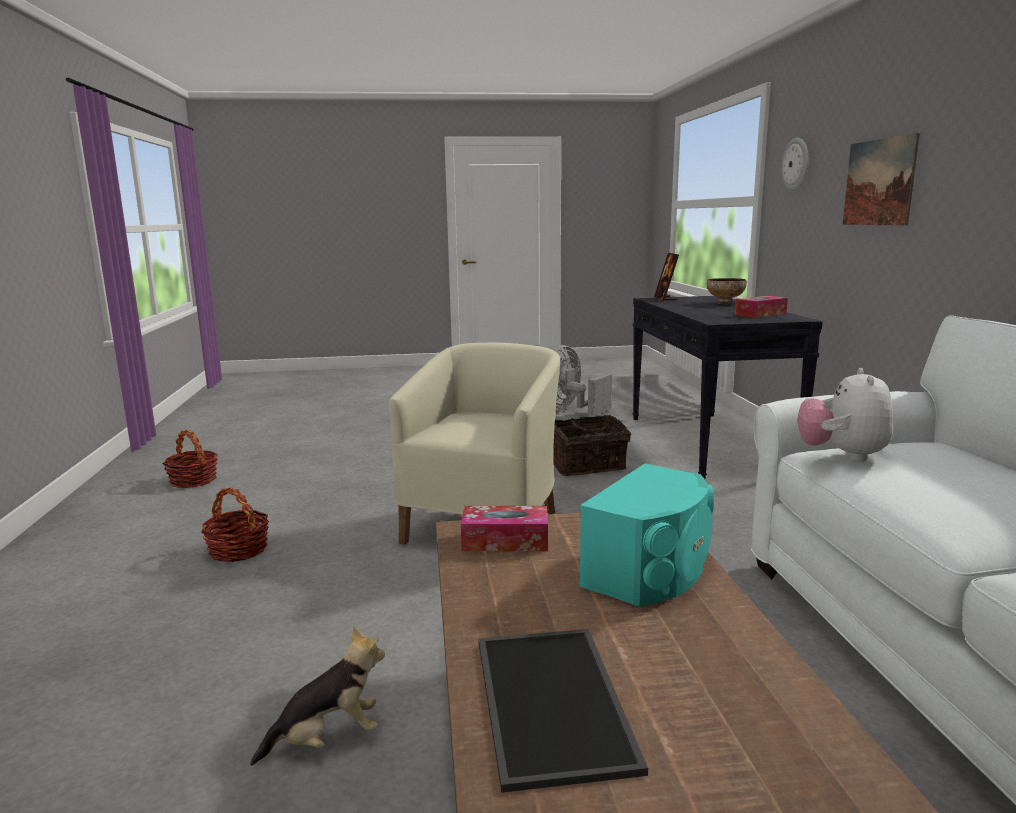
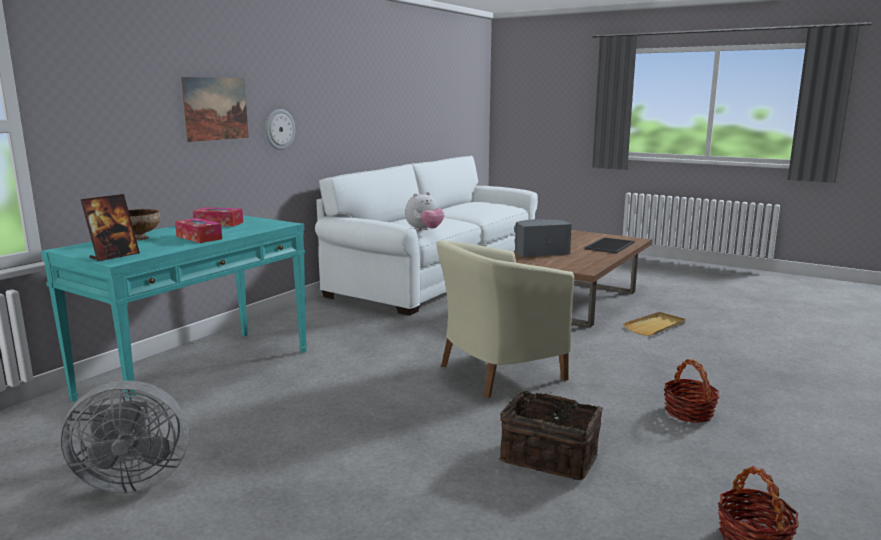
camera: 140 degrees left, 0 degrees up
plush toy [250,626,385,766] -> beige tray [623,312,685,336]
tissue box [461,506,548,551] -> tissue box moved to [175,218,222,243]
basket [553,415,631,476] -> basket moved to [499,388,603,480]
turquoise speaker [579,464,714,606] -> grey speaker [514,219,572,257]
black console table [633,296,823,479] -> turquoise console table [41,215,307,402]
wall clock [782,138,808,191] -> wall clock moved to [265,109,295,150]

